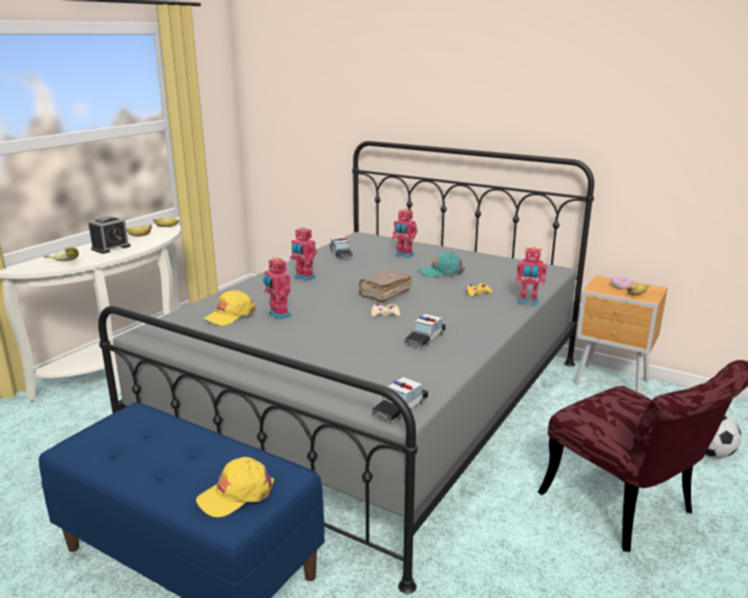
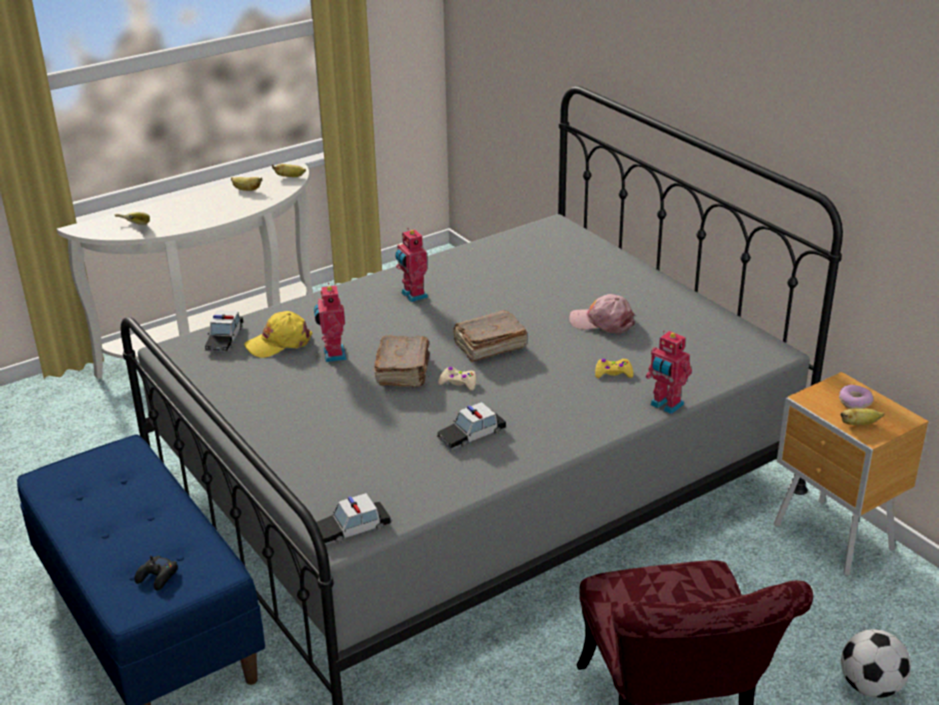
camera: 25 degrees right, 10 degrees up
alarm clock [89,216,131,254] -> none
yellow cap [196,457,274,517] -> black game controller [134,556,178,591]
toy car [330,237,353,258] -> toy car moved to [205,310,243,352]
toy robot [392,209,418,258] -> none
turquoise cap [419,252,465,277] -> pink cap [569,294,635,333]
none -> brown book [374,336,430,387]

